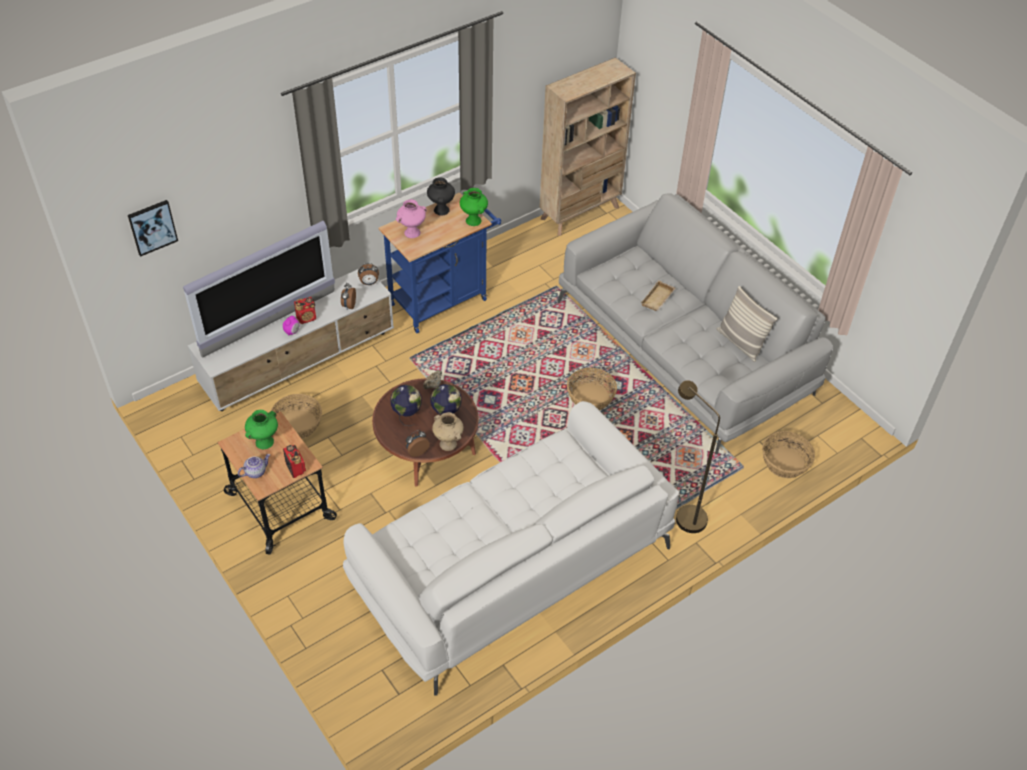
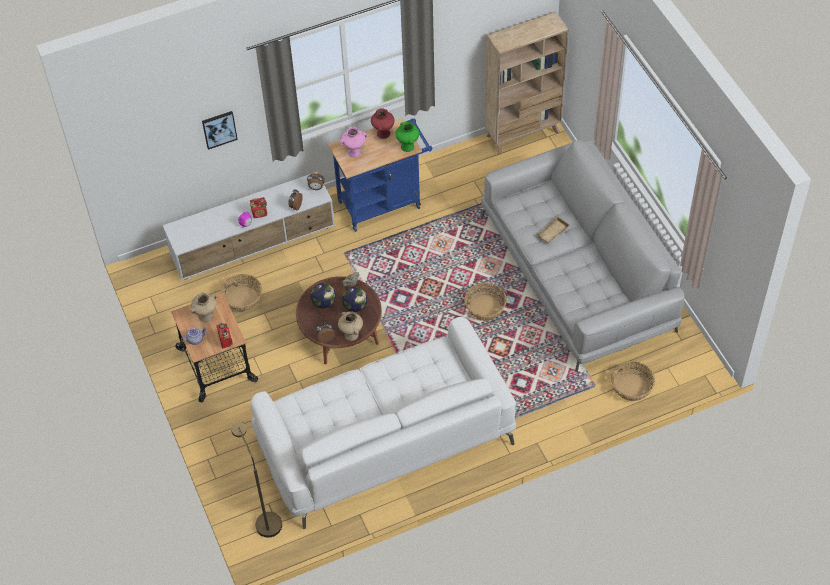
camera: 15 degrees right, 5 degrees up
picture [128,200,178,257] -> picture moved to [202,111,238,150]
television [183,221,335,358] -> none
green vase [245,410,278,449] -> beige vase [190,293,217,322]
black vase [427,177,455,216] -> red vase [371,108,394,139]
brown floor lamp [676,380,720,533] -> brown floor lamp moved to [231,421,282,538]
pillow [716,286,778,362] -> none

